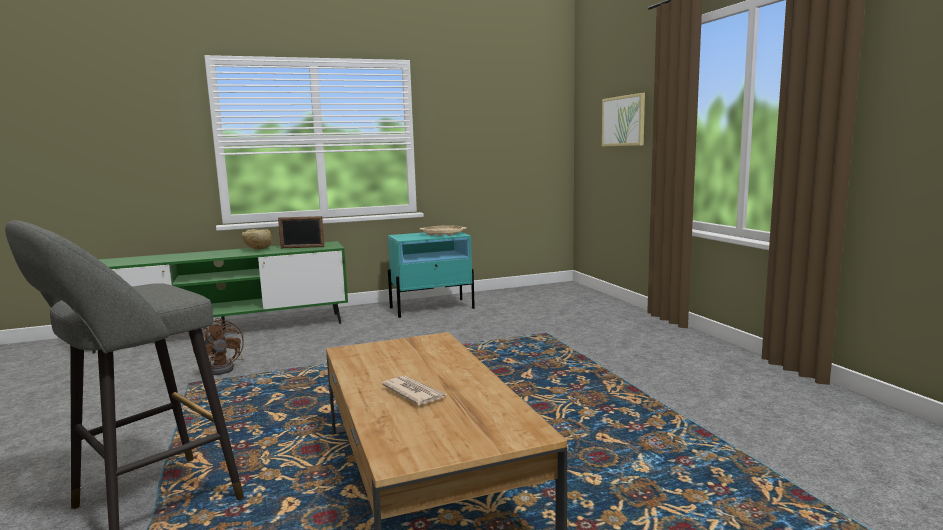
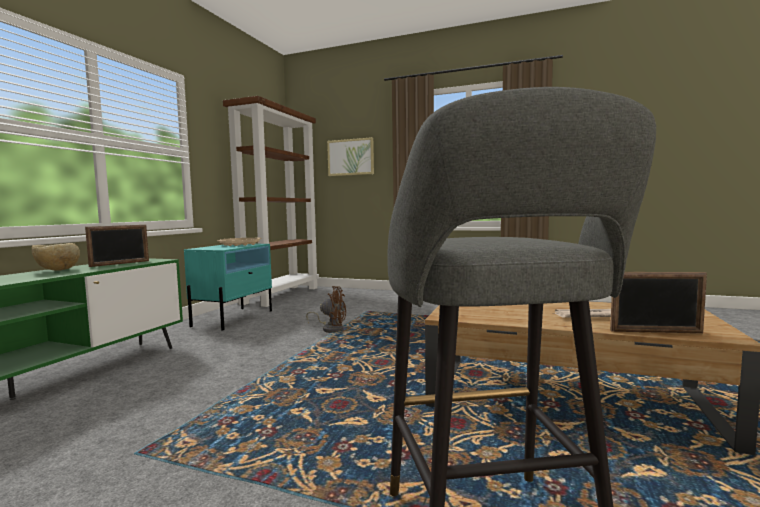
camera: 50 degrees left, 5 degrees down
brown fan [193,318,245,375] -> brown fan moved to [306,286,346,333]
none -> brown bookcase [223,96,319,307]
none -> picture frame [610,272,707,333]

